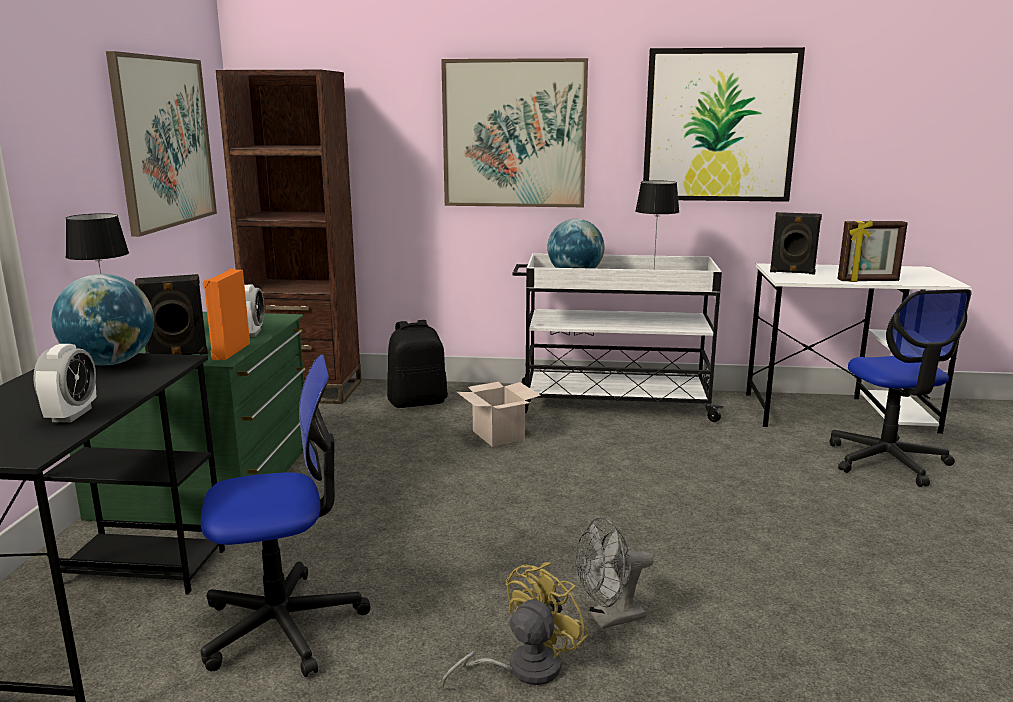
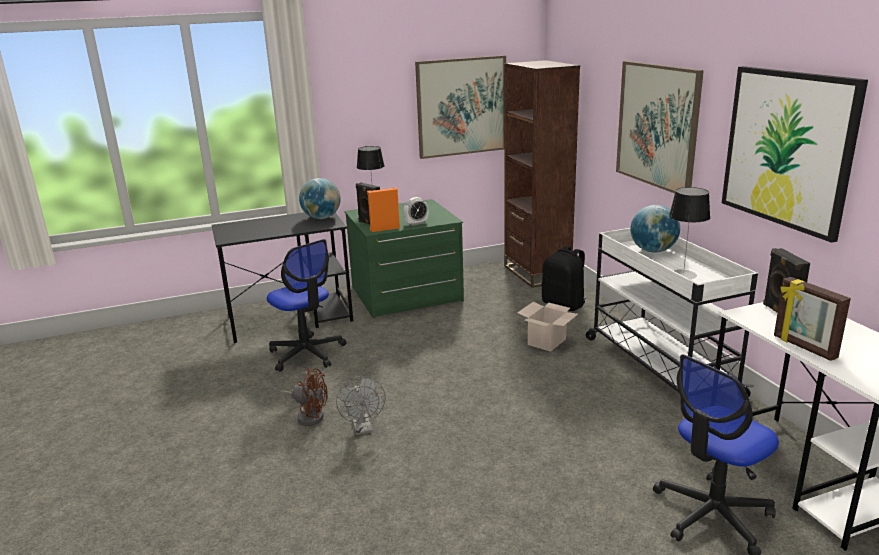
camera: 65 degrees right, 5 degrees up
alarm clock [33,344,96,423] -> none
yellow fan [441,562,589,689] -> brown fan [280,368,328,426]
grey fan [575,517,654,629] -> grey fan turned 150 degrees counterclockwise [336,376,385,435]

